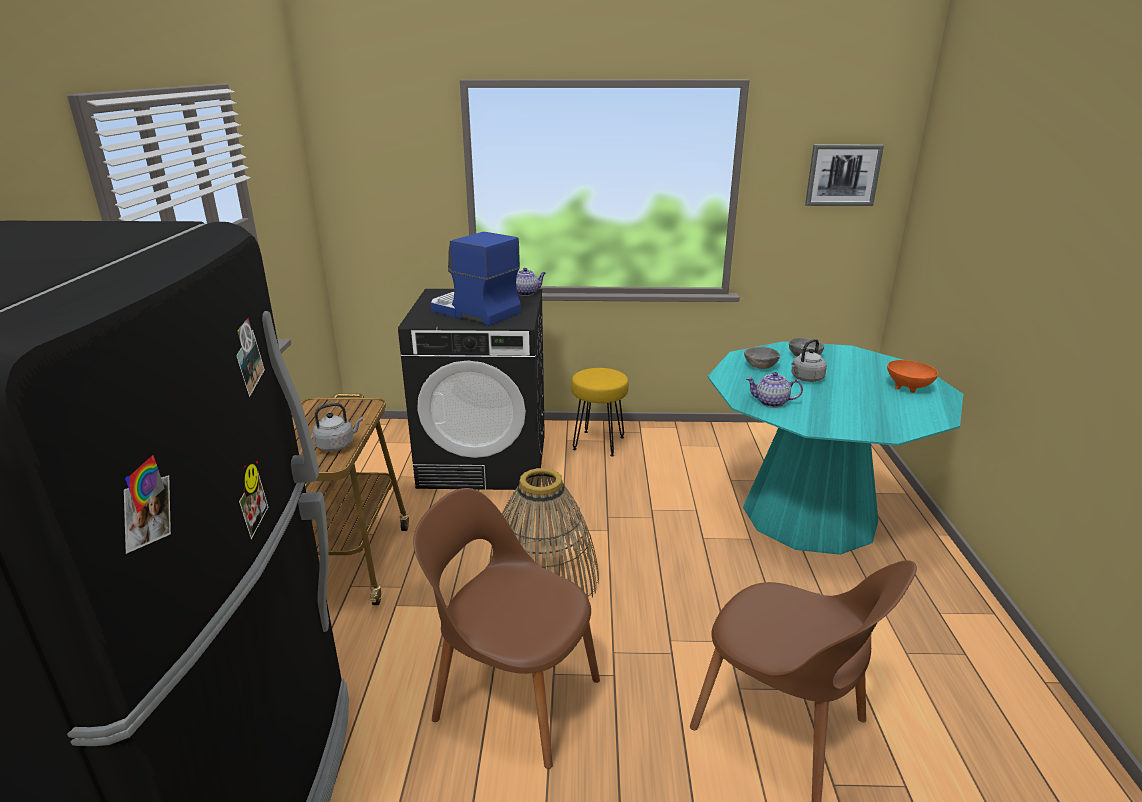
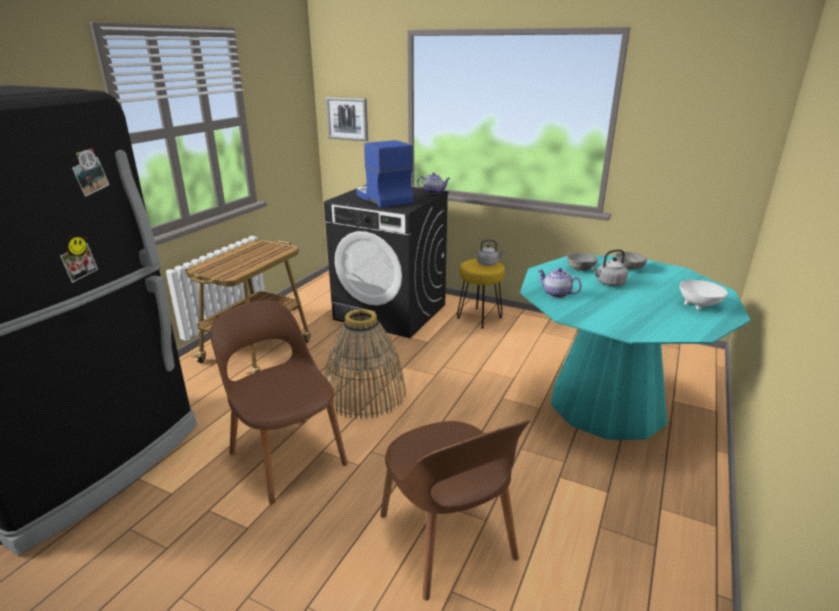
camera: 25 degrees right, 0 degrees up
grey kettle [312,403,363,451] -> grey kettle moved to [477,239,505,266]
picture [805,145,884,206] -> picture moved to [326,97,368,141]
orange bowl [887,360,938,393] -> white bowl [680,280,727,310]

